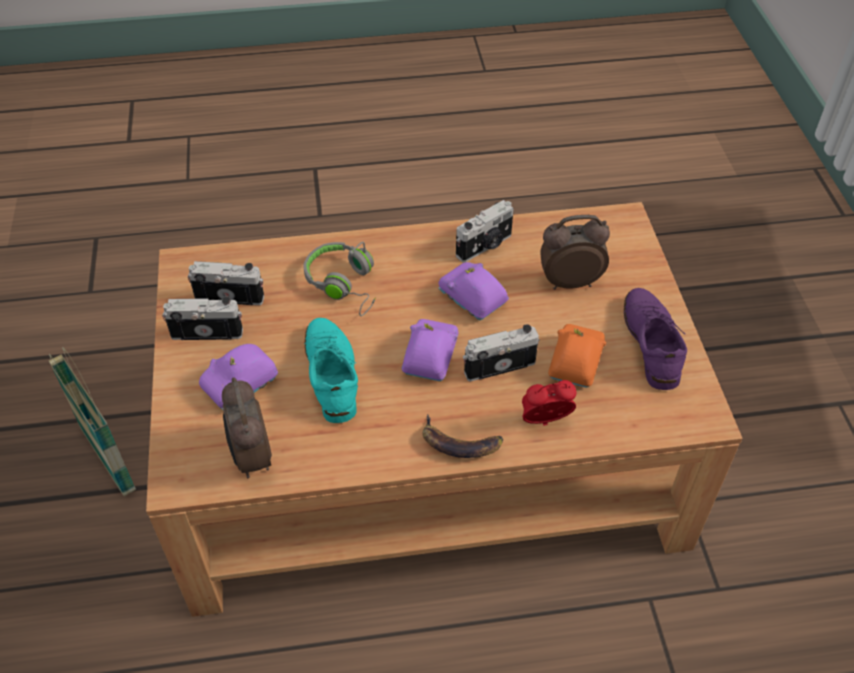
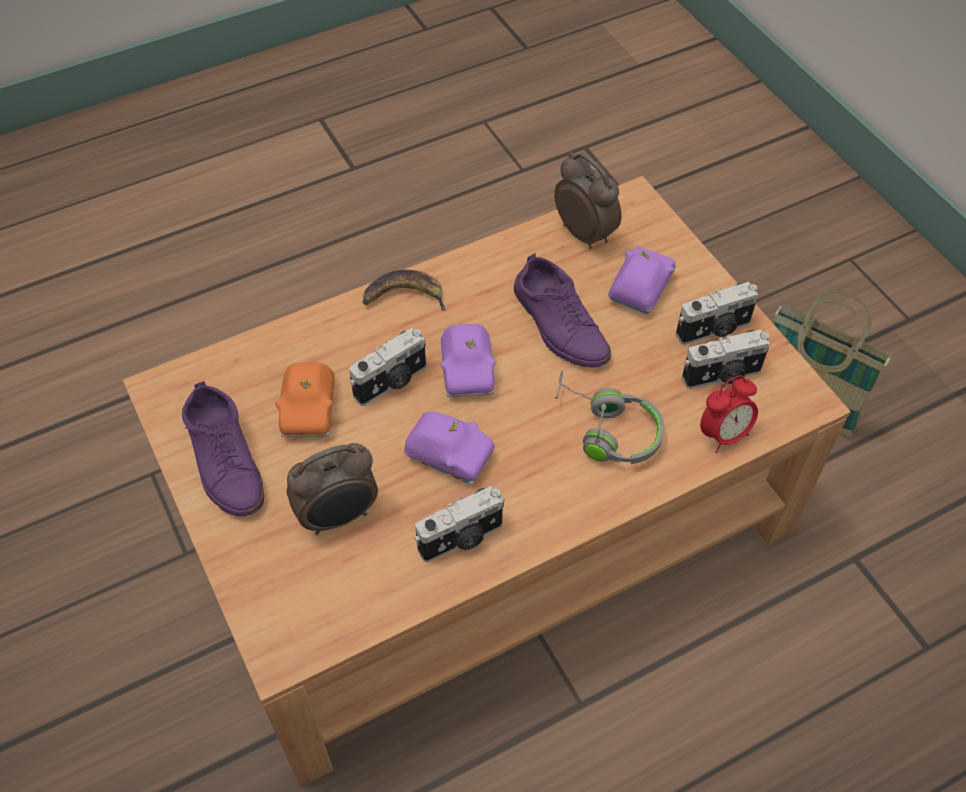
camera: 160 degrees right, 5 degrees up
turquoise shoe [305,318,358,423] -> purple shoe [514,253,611,368]
camera [456,200,514,262] -> camera turned 150 degrees counterclockwise [414,486,505,562]
alarm clock [522,380,576,426] -> alarm clock moved to [700,375,758,453]

